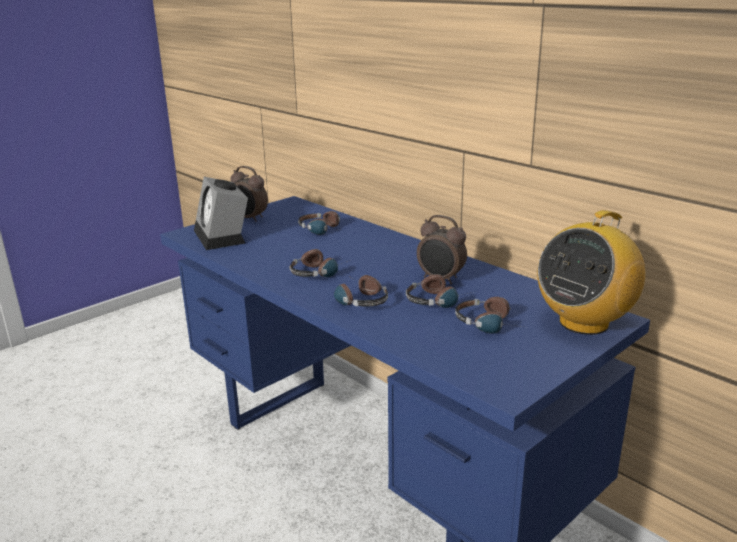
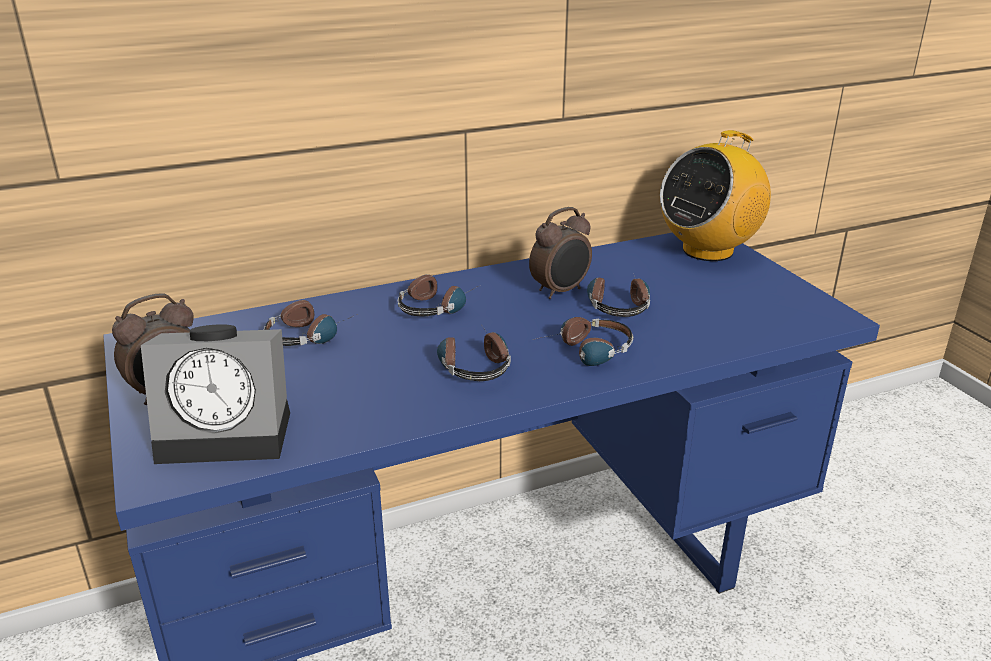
camera: 70 degrees left, 5 degrees up
headphones [455,297,523,334] -> headphones moved to [398,274,480,316]
radio [537,210,646,335] -> radio turned 75 degrees clockwise [660,130,771,261]

